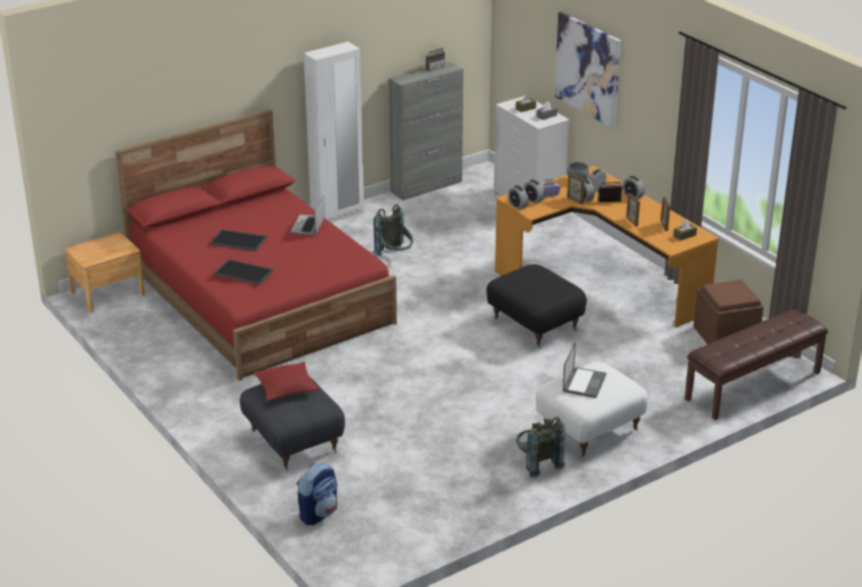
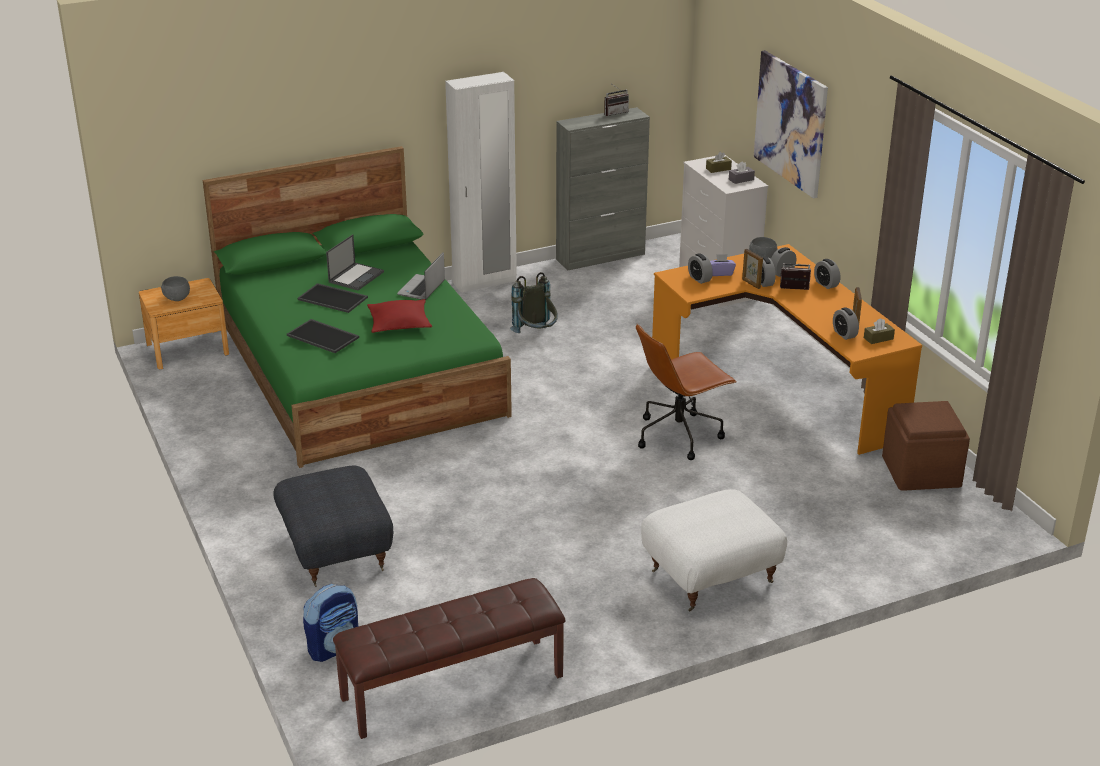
camera: 10 degrees right, 0 degrees up
red bed [115,109,397,381] -> green bed [203,146,512,468]
red pillow [254,362,320,401] -> red pillow moved to [367,299,432,333]
black ottoman [486,264,587,348] -> brown office chair [636,324,737,460]
alarm clock [508,185,528,210] -> alarm clock moved to [833,307,859,340]
grey backpack [516,417,565,478] -> none
laptop [563,342,606,398] -> laptop moved to [326,234,384,290]
picture frame [626,193,640,227] -> none
brown bench [685,309,828,420] -> brown bench moved to [333,578,565,739]
none -> grey bowl [161,276,190,301]

